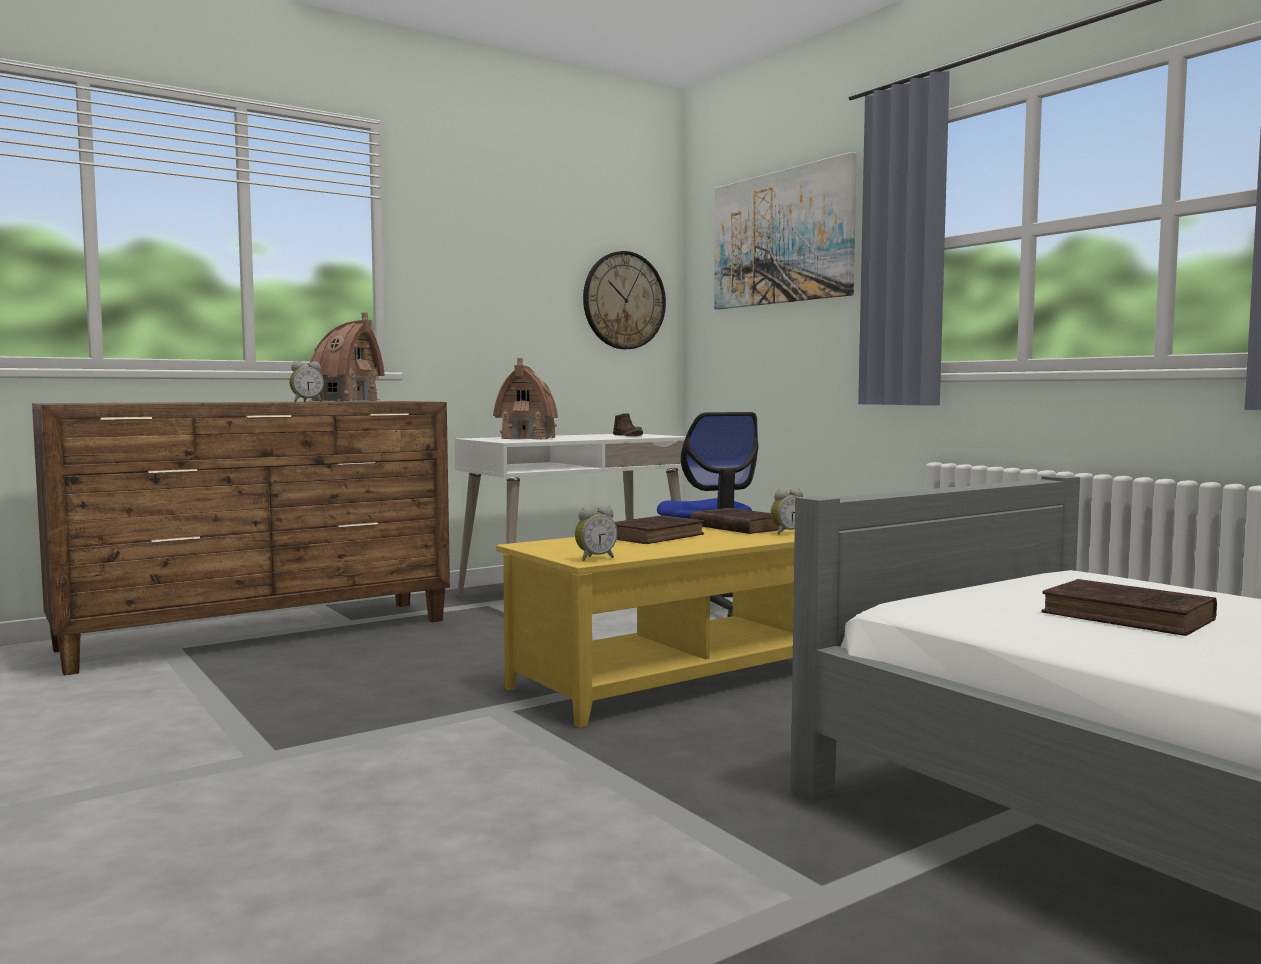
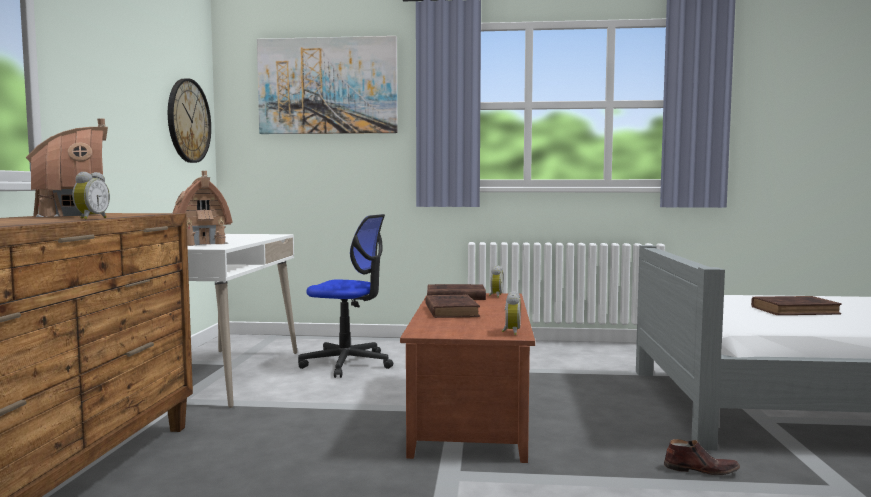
camera: 50 degrees left, 0 degrees up
yellow coffee table [496,527,795,728] -> brown coffee table [400,293,535,463]
brown shoe [613,413,643,436] -> brown shoe moved to [664,439,740,475]

